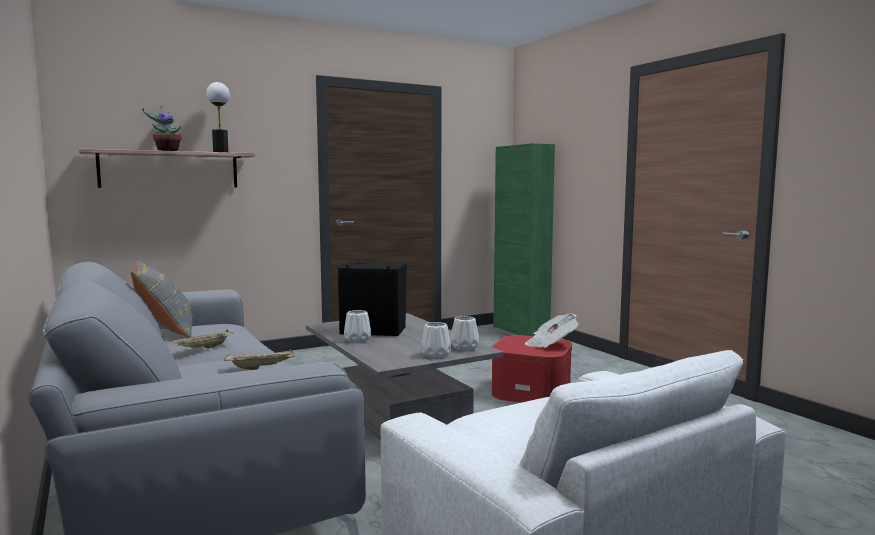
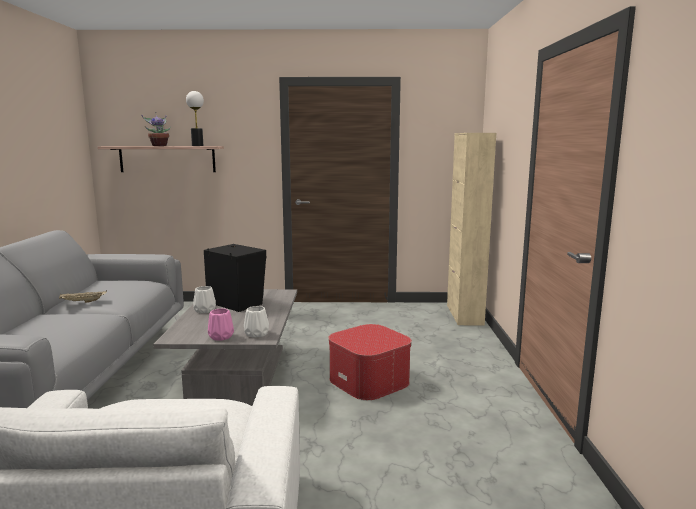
camera: 30 degrees right, 5 degrees up
grey pillow [130,261,193,338] -> none
beige tray [224,349,295,370] -> none
white vase [421,322,451,358] -> pink vase [208,309,234,341]
green cabinet [493,143,555,336] -> beige cabinet [447,133,496,325]
newspaper [525,314,578,348] -> none

